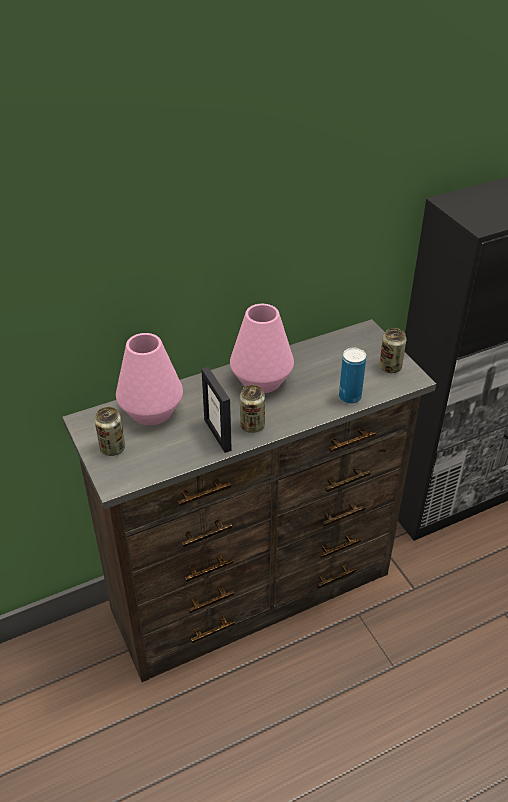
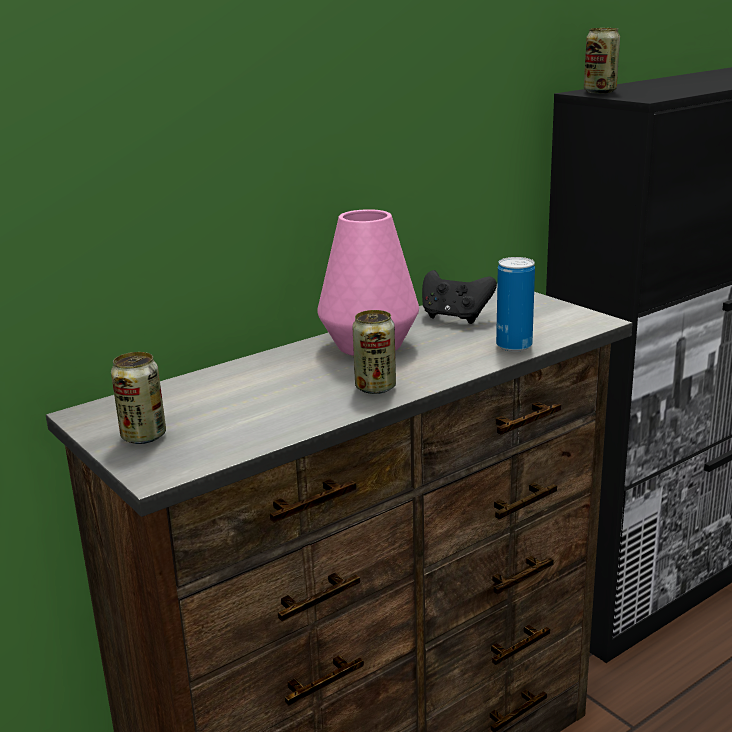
camera: 10 degrees left, 20 degrees down
pink vase [116,333,183,425] -> none
picture frame [201,367,232,453] -> none
can [379,328,407,373] -> can moved to [584,28,620,93]
none -> black game controller [422,270,497,324]

